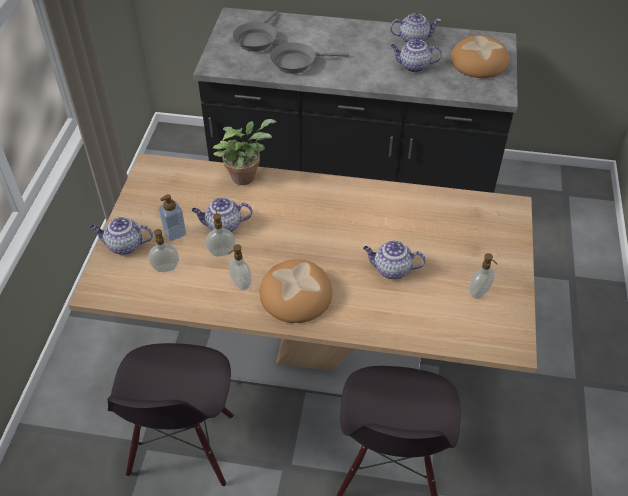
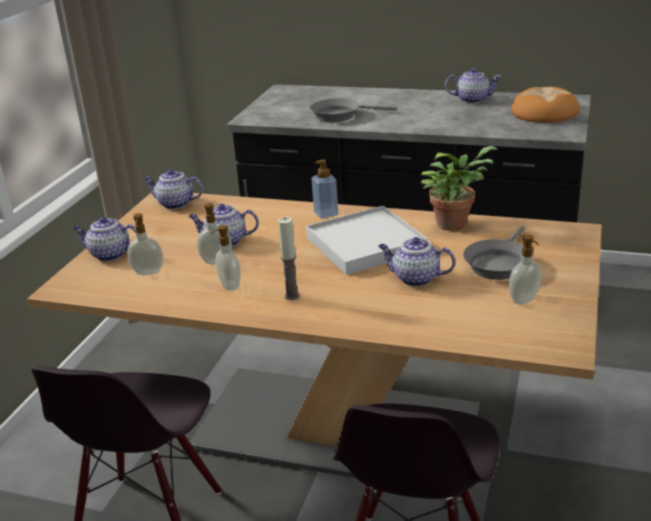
camera: 10 degrees right, 20 degrees down
soap dispenser [159,194,186,241] -> soap dispenser moved to [312,159,338,219]
potted plant [213,119,276,185] -> potted plant moved to [420,146,497,231]
grey frying pan [233,10,278,52] -> grey frying pan moved to [463,226,525,280]
bread [260,259,332,323] -> candle [278,217,299,300]
teapot [391,39,442,72] -> teapot moved to [143,169,203,209]
none -> white tray [306,206,428,275]

